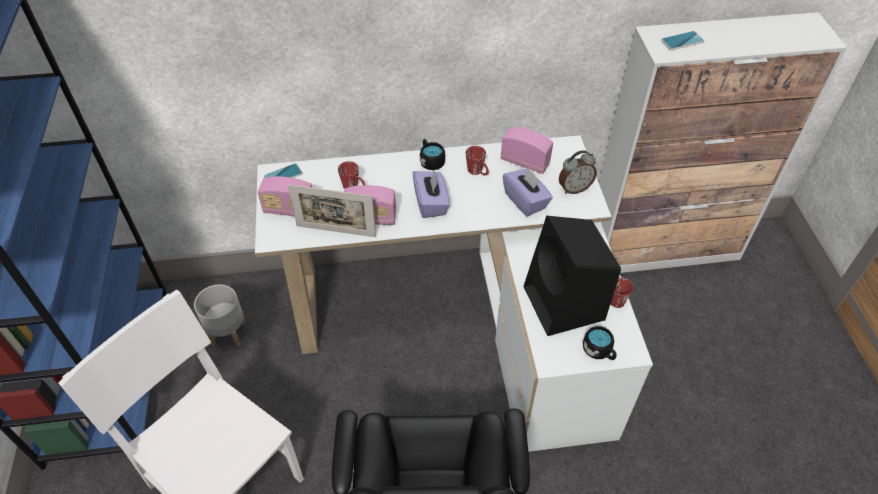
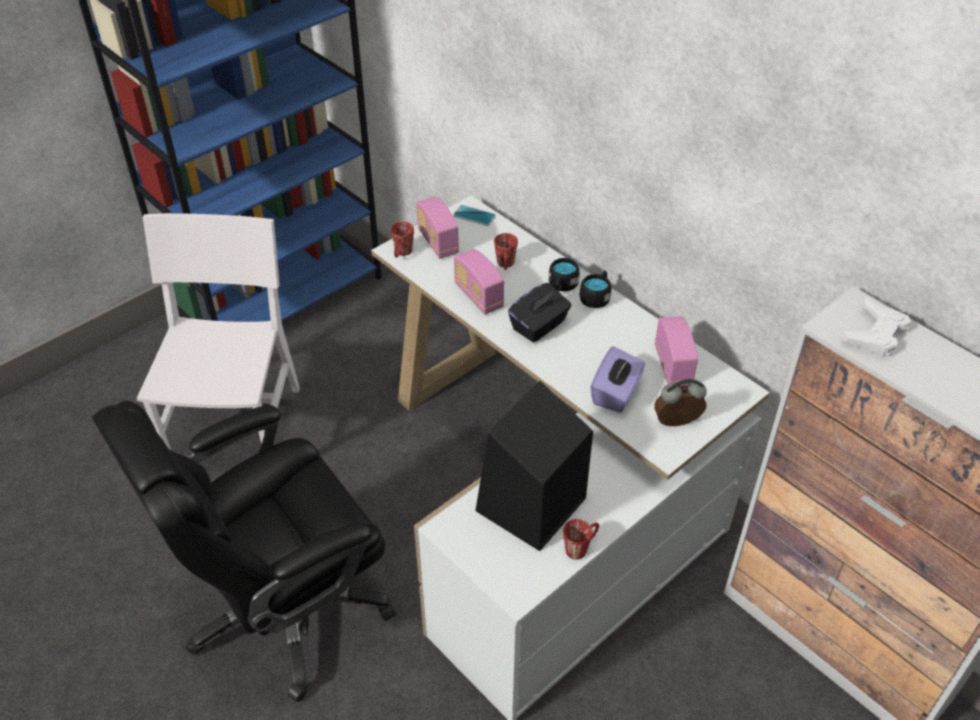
camera: 55 degrees right, 5 degrees down
grey planter [194,284,246,346] -> none
picture frame [288,184,376,237] -> none
purple tissue box [413,171,450,218] -> black tissue box [508,283,572,343]
red mug [466,146,489,175] -> red mug moved to [390,222,414,257]
alarm clock [559,150,597,194] -> alarm clock turned 135 degrees clockwise [654,379,707,426]
black mug [583,326,617,360] -> black mug moved to [548,258,580,292]
phone [661,31,704,50] -> white game controller [842,297,911,356]

